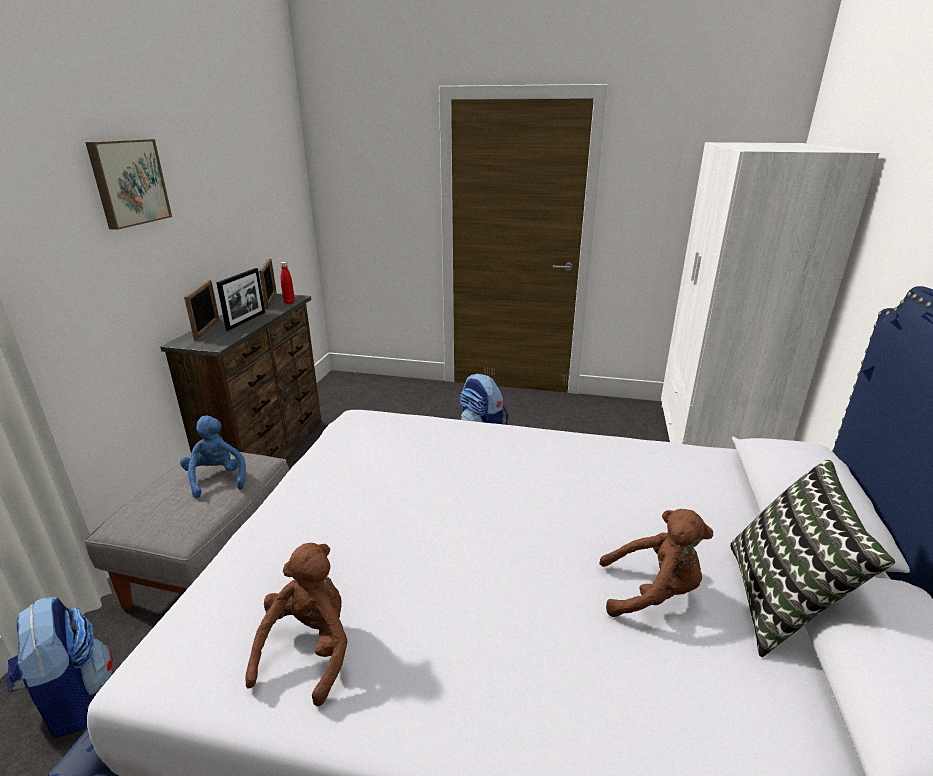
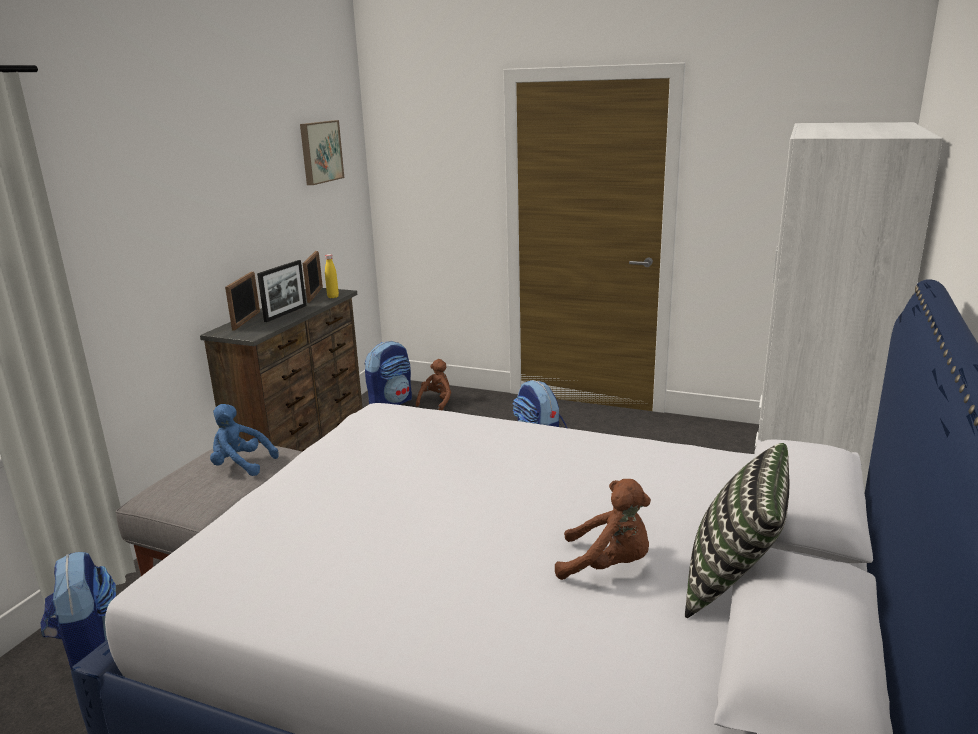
camera: 10 degrees right, 5 degrees down
picture [85,139,172,230] -> picture moved to [300,120,344,185]
blue plush toy [180,416,246,498] -> blue plush toy turned 60 degrees counterclockwise [210,404,279,476]
brown plush toy [245,543,348,707] -> brown plush toy moved to [416,359,451,411]
red bottle [280,262,295,304] -> yellow bottle [325,254,339,298]
none -> backpack [365,341,412,405]

